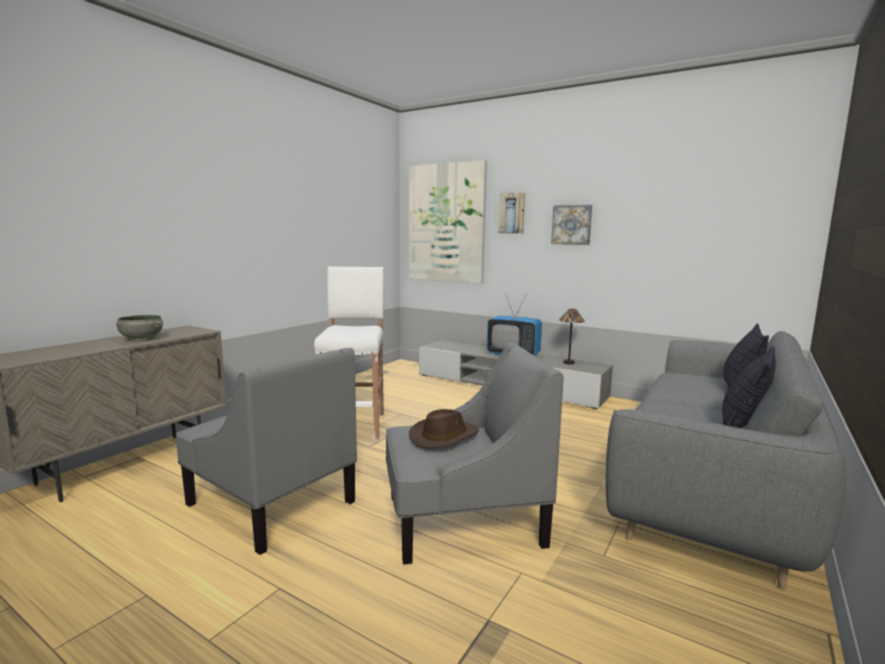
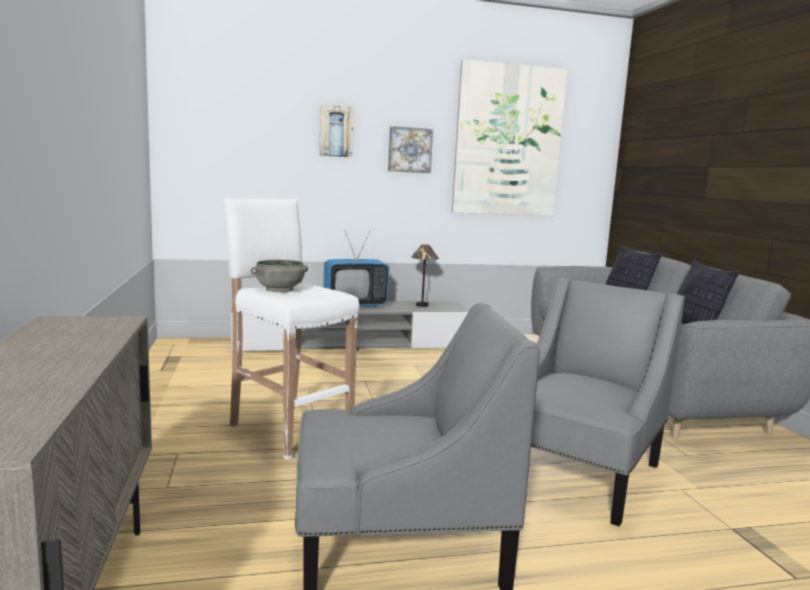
camera: 45 degrees left, 0 degrees up
grey bowl [116,315,163,342] -> grey bowl moved to [251,260,308,292]
picture [409,160,487,284] -> picture moved to [452,59,568,216]
brown hat [409,409,479,449] -> none

